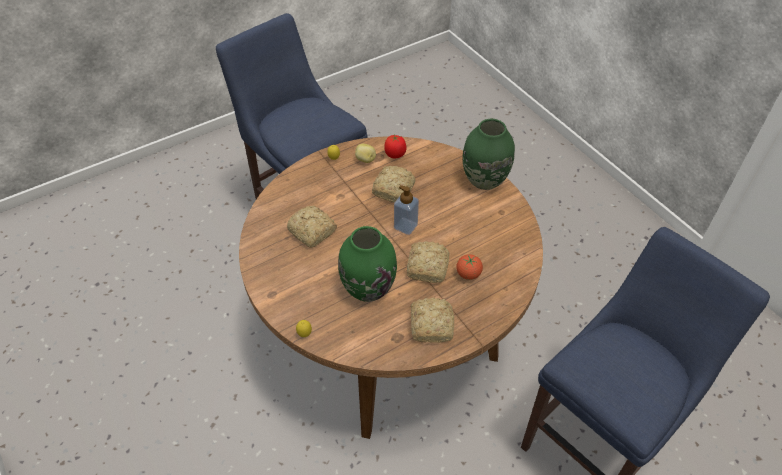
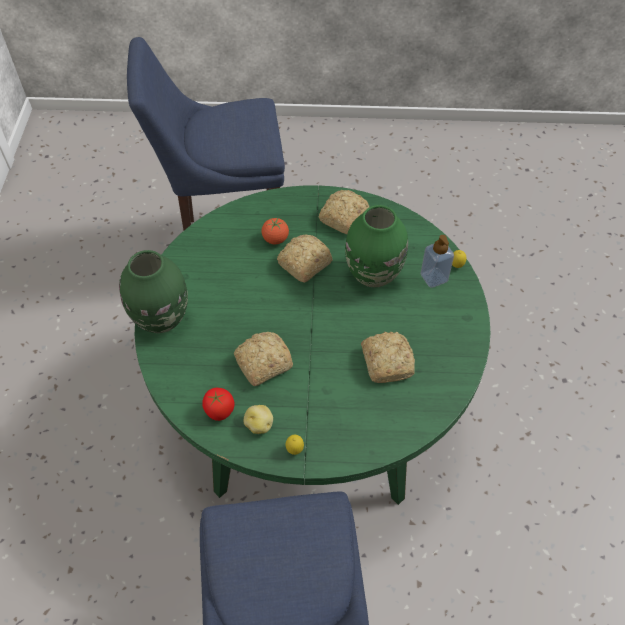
camera: 145 degrees left, 5 degrees up
brown dining table [239,137,543,439] -> green dining table [135,185,490,505]
soap dispenser [394,185,419,235] -> soap dispenser moved to [421,235,454,288]

